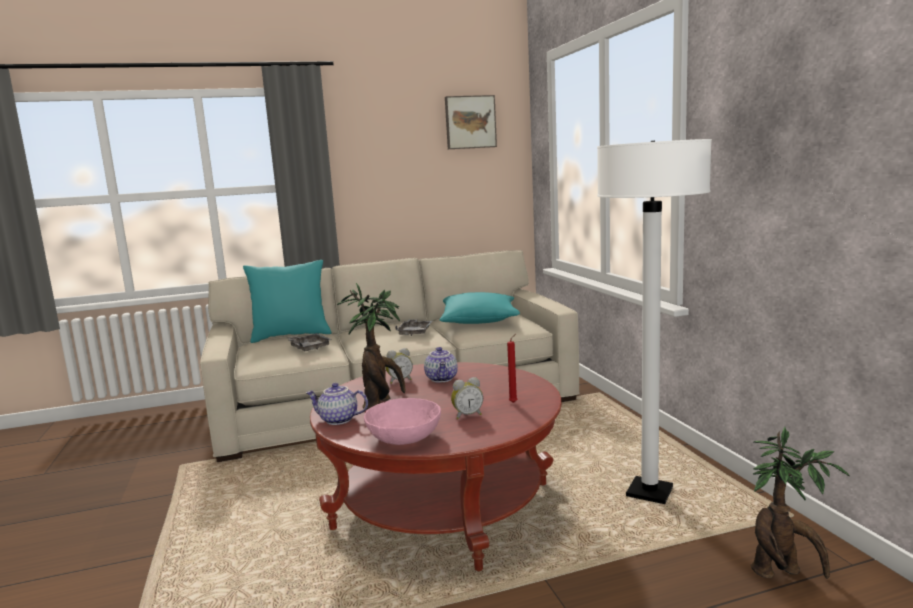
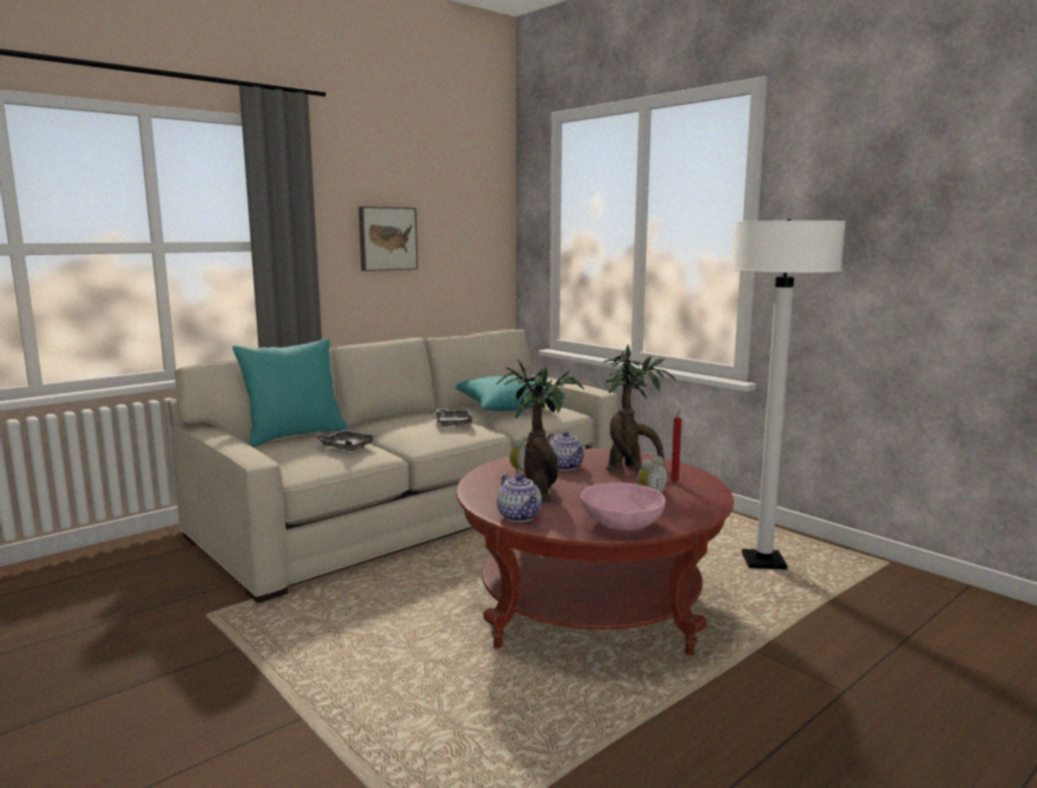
camera: 25 degrees left, 0 degrees up
teapot [306,383,368,425] -> teapot turned 105 degrees counterclockwise [497,474,542,522]
picture [445,95,497,149] -> picture moved to [359,206,418,271]
potted plant [751,426,849,579] -> potted plant moved to [604,344,676,473]

